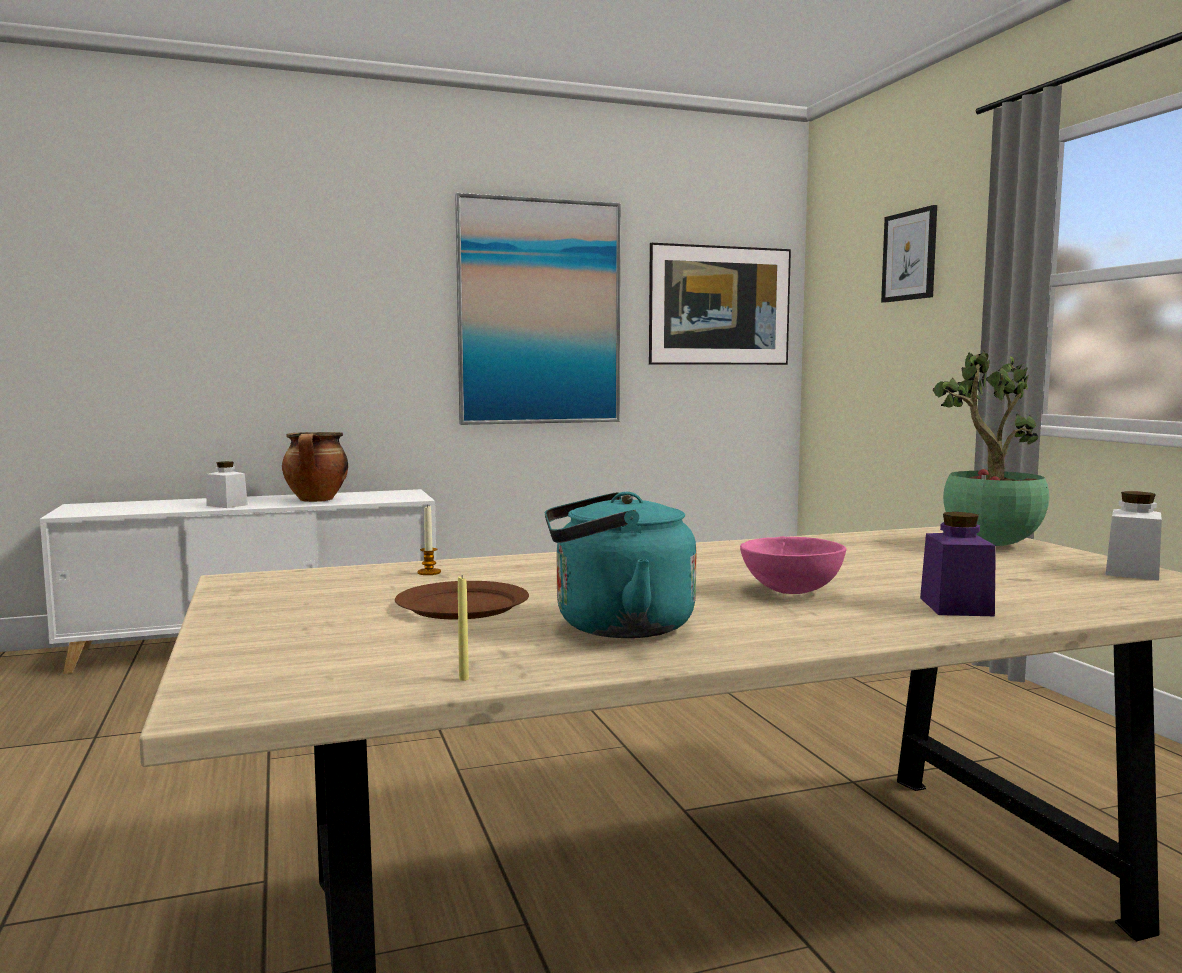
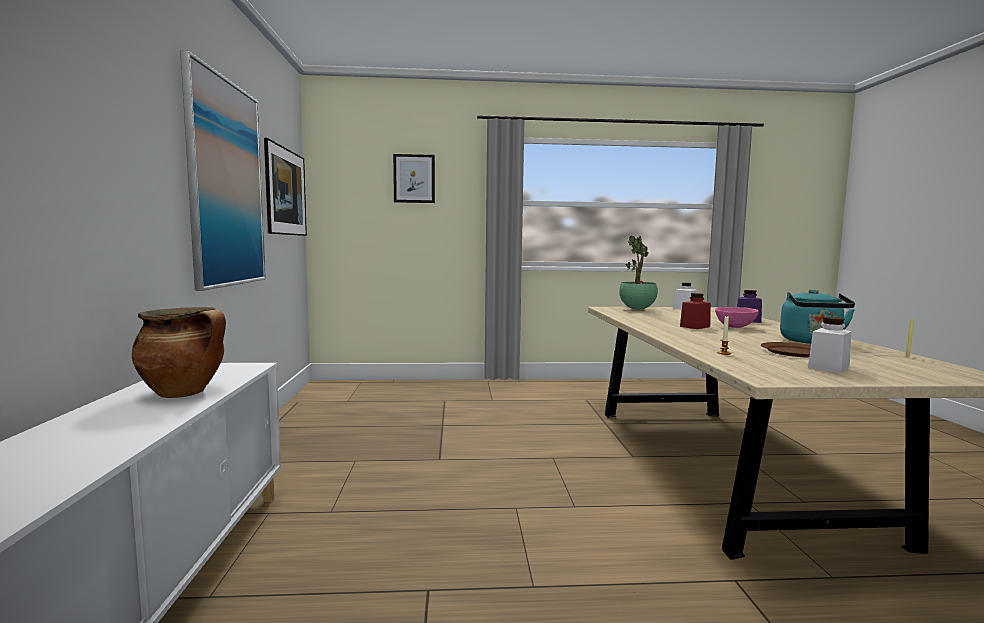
camera: 75 degrees left, 0 degrees up
white jar [206,461,248,508] -> white jar moved to [808,317,852,373]
none -> red jar [680,293,711,329]

